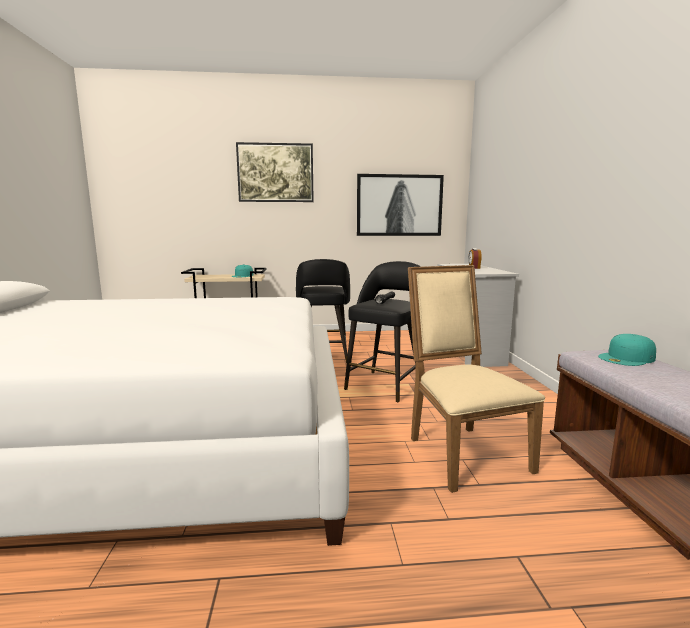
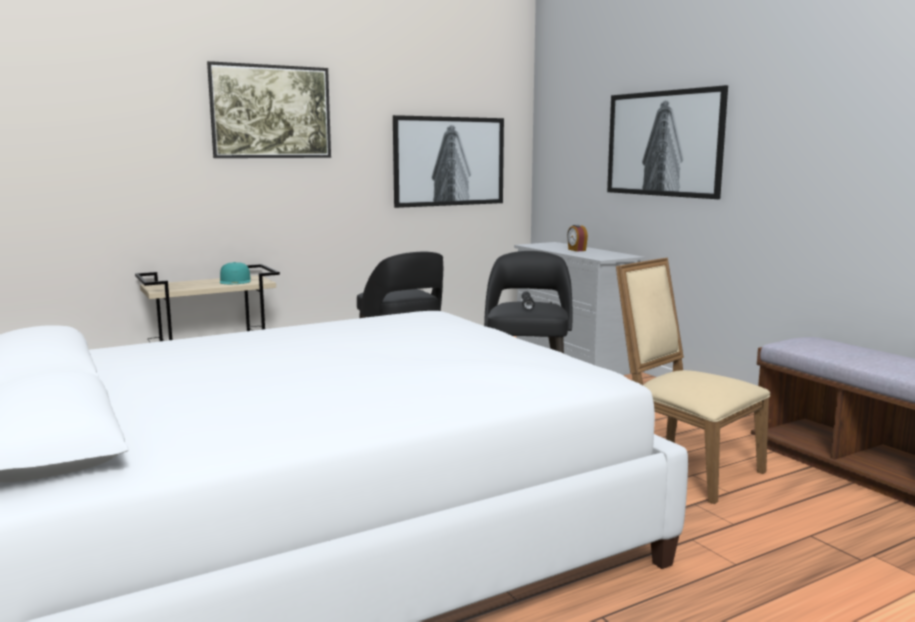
camera: 25 degrees left, 0 degrees up
turquoise cap [598,334,656,366] -> none
none -> picture [607,85,728,199]

